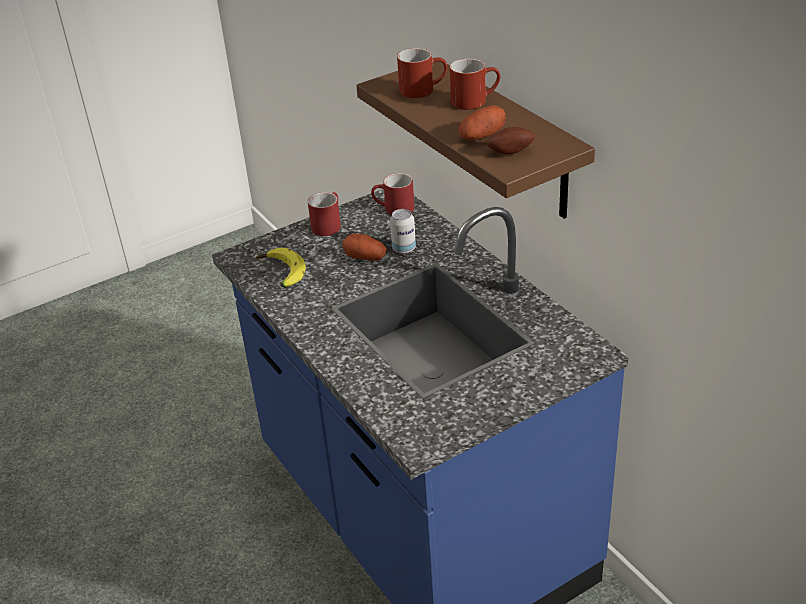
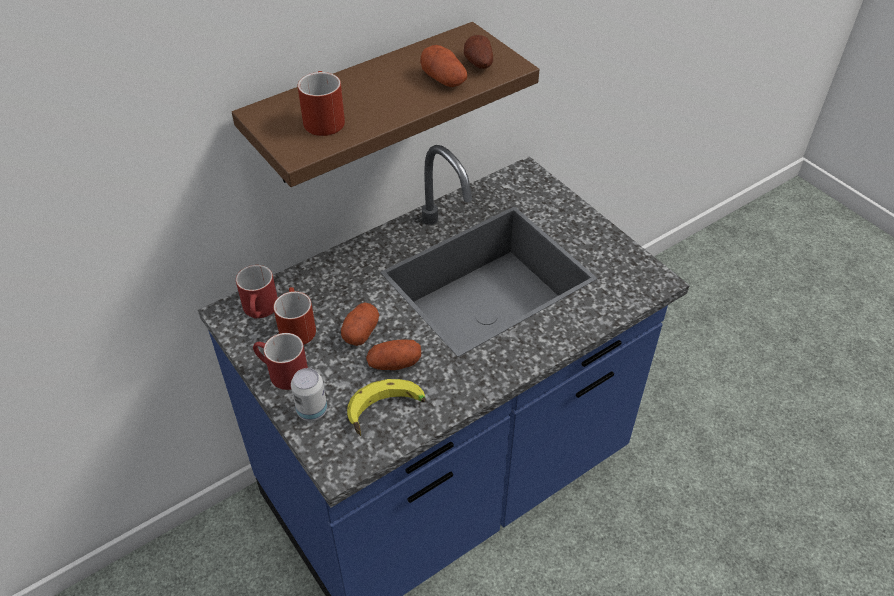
camera: 95 degrees left, 10 degrees up
can [390,209,416,254] -> can moved to [291,368,327,421]
red mug [450,58,500,110] -> red mug moved to [273,287,316,345]
none -> potato [366,340,421,370]

